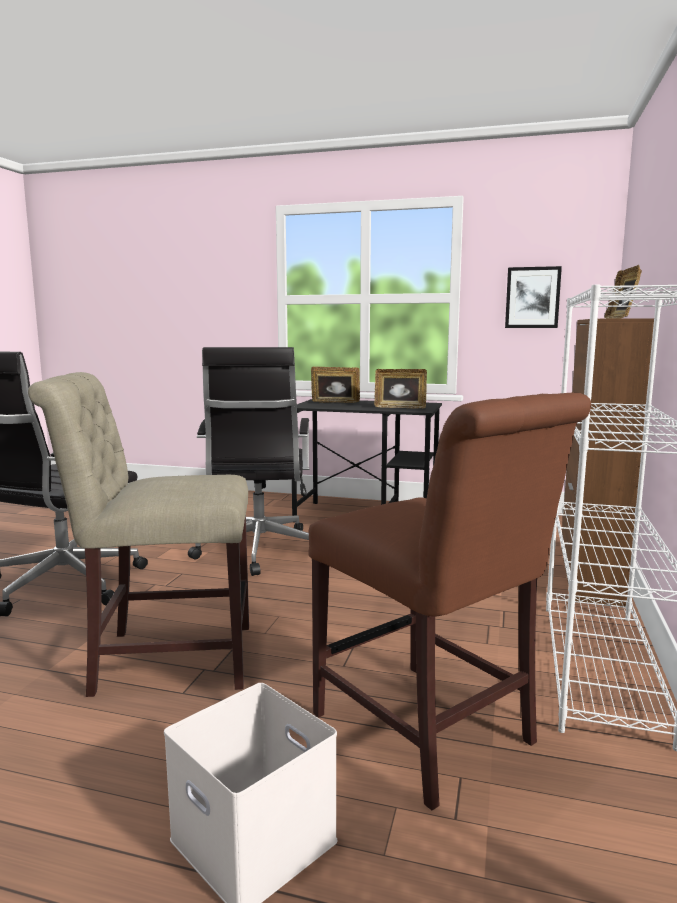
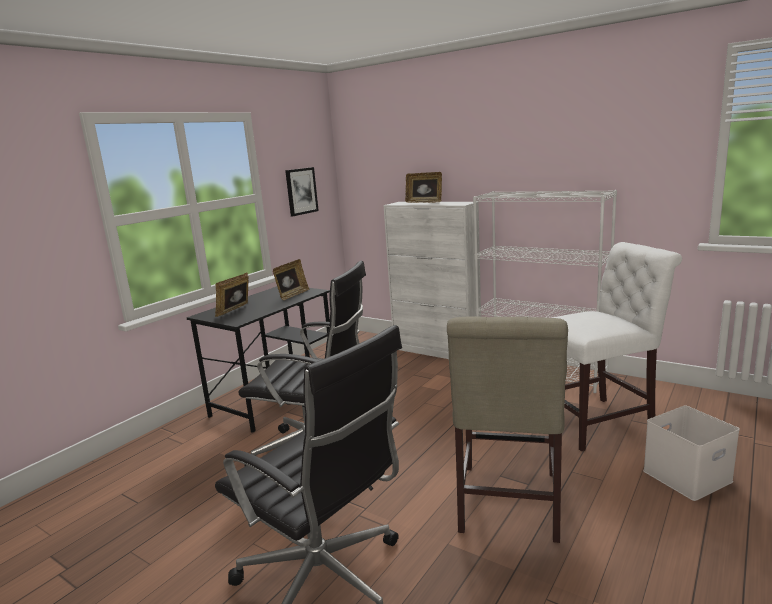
camera: 70 degrees left, 5 degrees up
brown chair [308,392,591,810] -> white chair [551,242,682,451]
brown cabinet [561,318,654,606] -> white cabinet [383,202,481,359]

